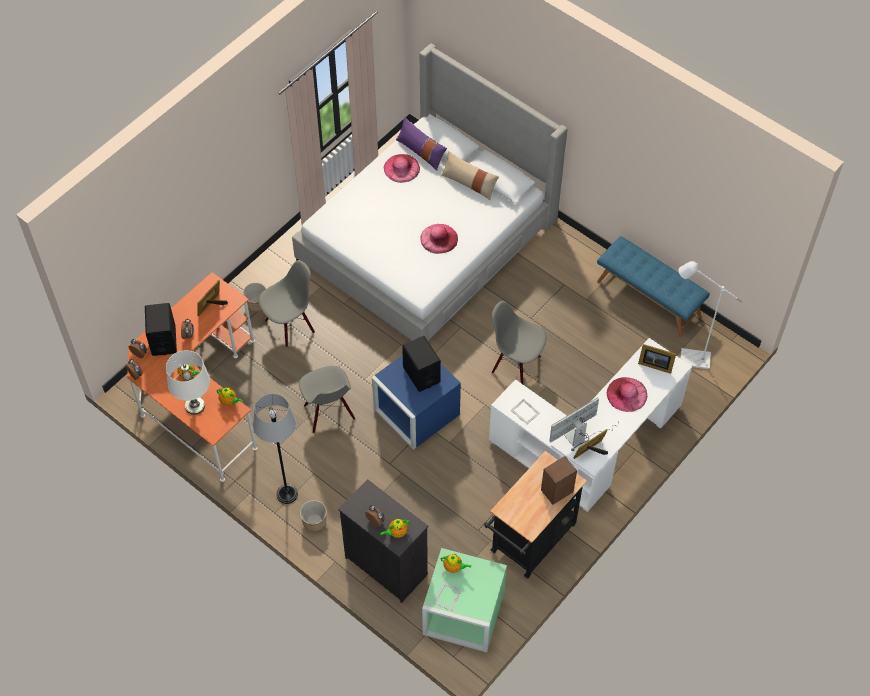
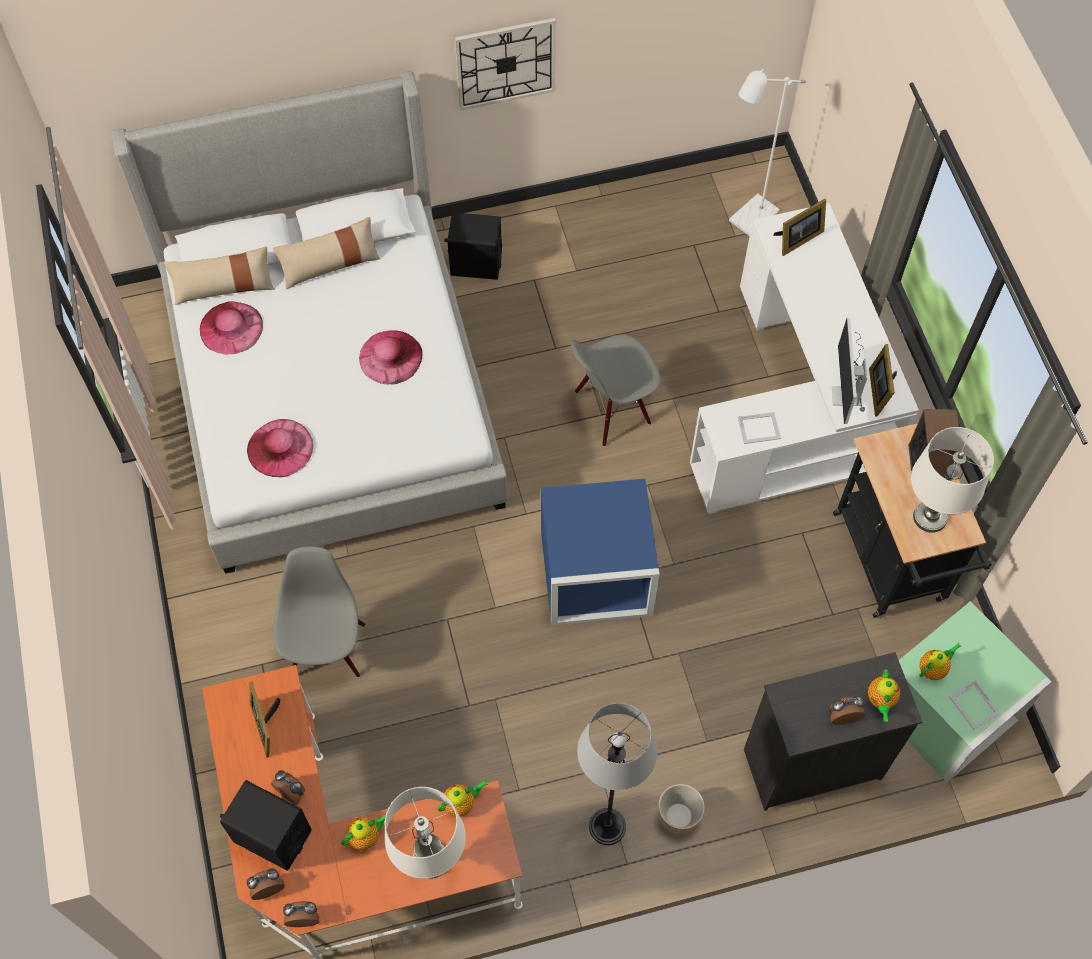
camera: 55 degrees left, 5 degrees up
planter [242,282,266,312] -> none
grey chair [299,366,355,433] -> none
purple pillow [396,117,447,171] -> beige pillow [164,246,275,305]
black speaker [402,336,441,392] -> black speaker moved to [444,212,502,280]
blue bench [597,236,710,337] -> none
pink hat [607,377,647,412] -> pink hat moved to [247,419,314,477]
none -> wall clock [455,18,556,110]
none -> white table lamp [911,427,994,533]

